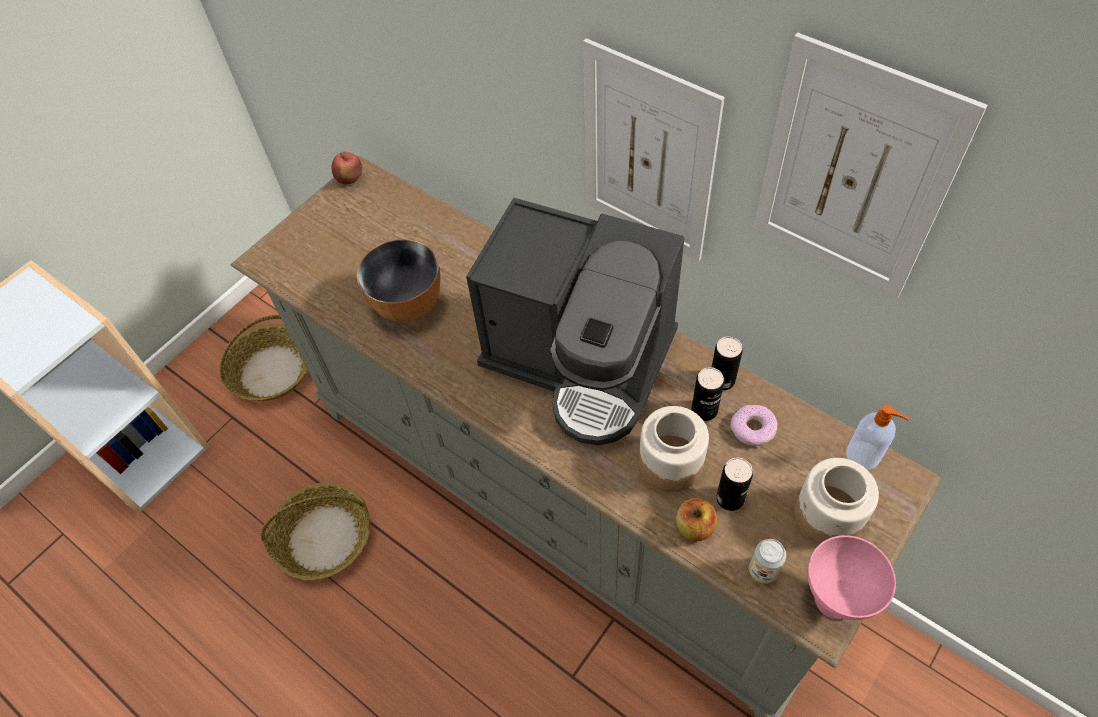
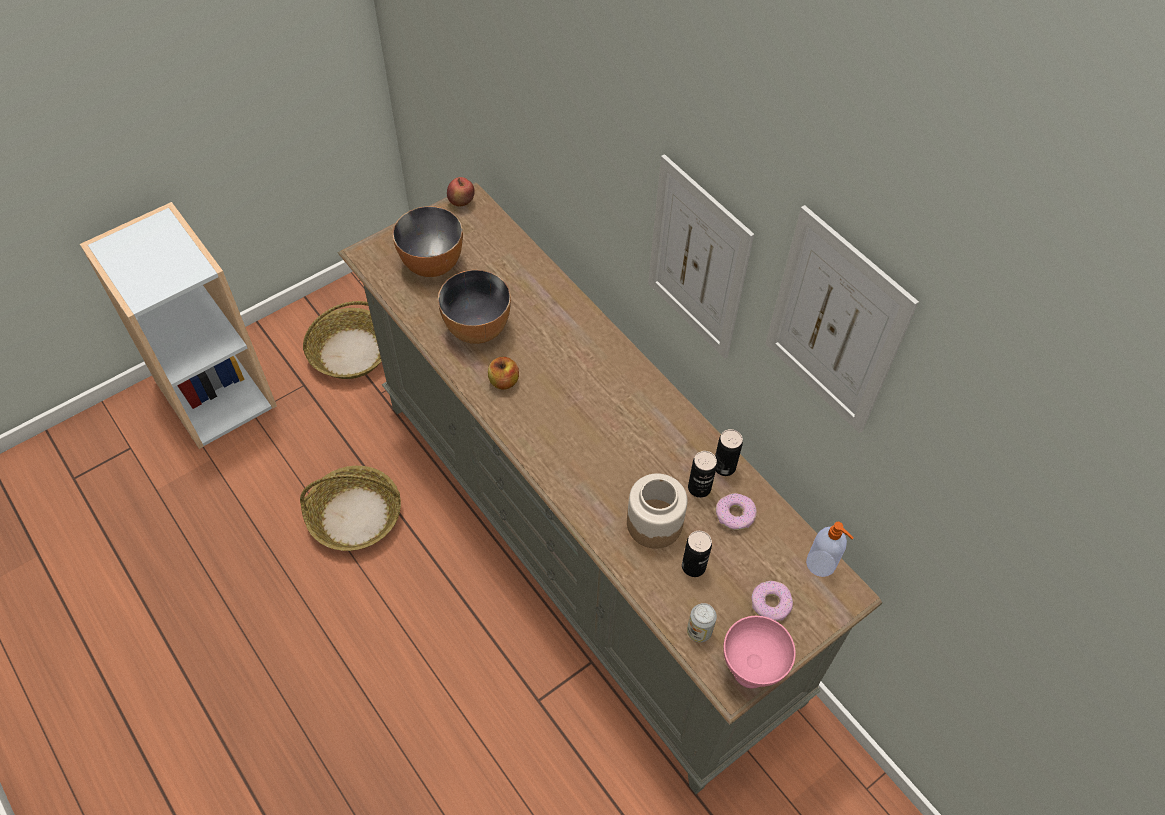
camera: 10 degrees right, 0 degrees up
coffee machine [466,198,684,445] -> none
apple [676,499,717,541] -> apple moved to [488,357,519,390]
jar [795,458,879,544] -> donut [752,581,793,622]
none -> bowl [392,206,463,277]

